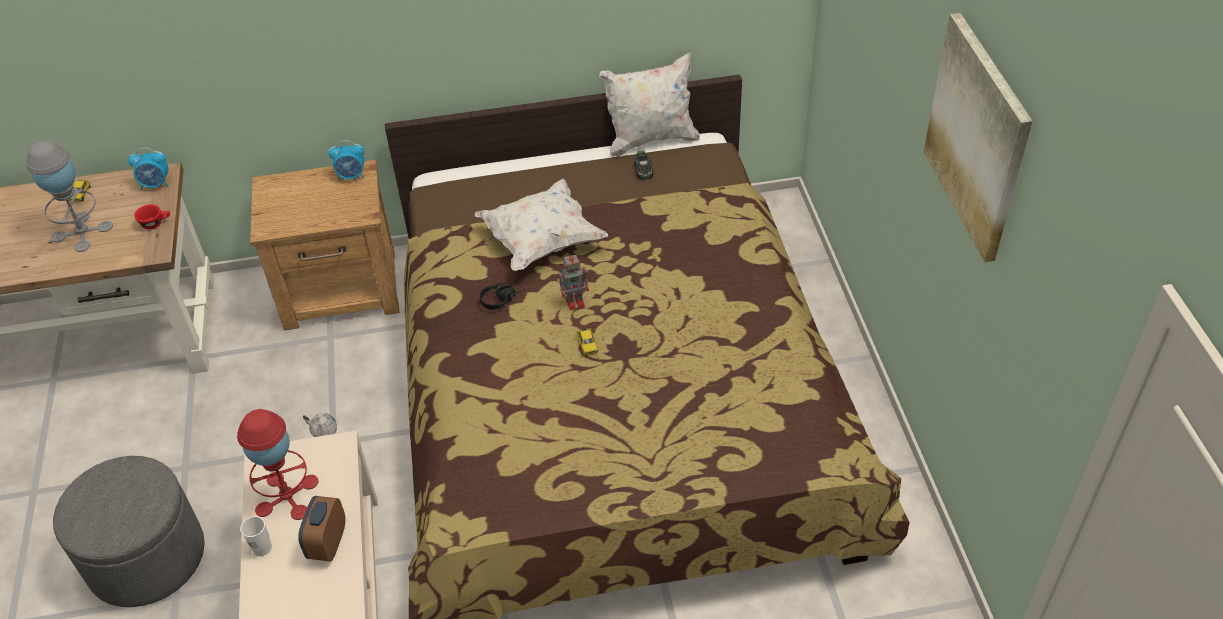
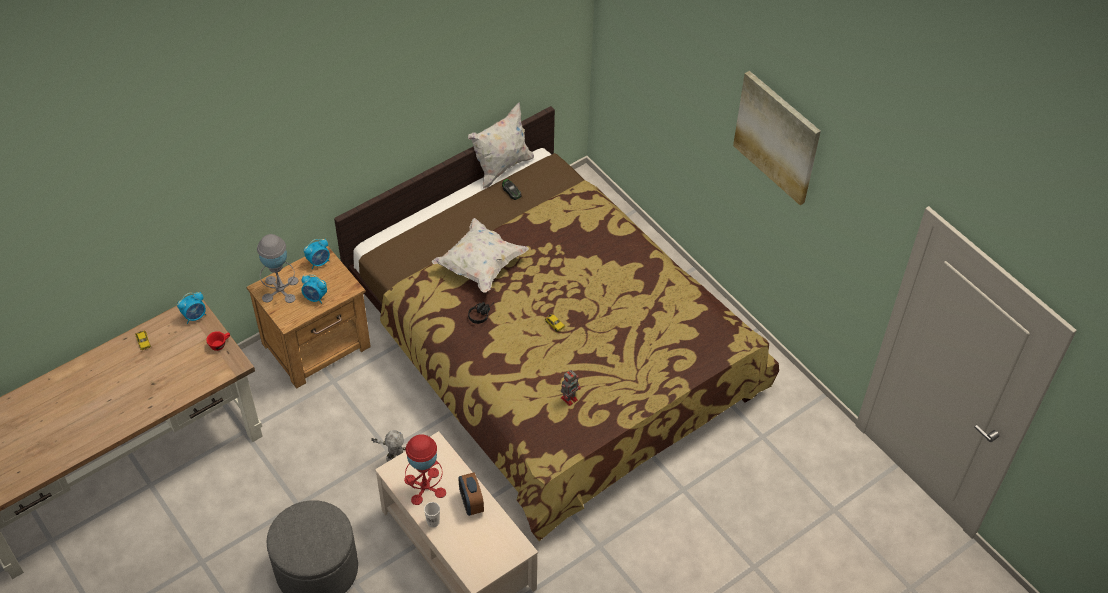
camera: 30 degrees left, 5 degrees up
grey table lamp [26,140,113,252] -> grey table lamp moved to [257,234,298,303]
toy robot [559,253,589,310] -> toy robot moved to [561,370,581,406]
none -> alarm clock [301,275,327,304]

